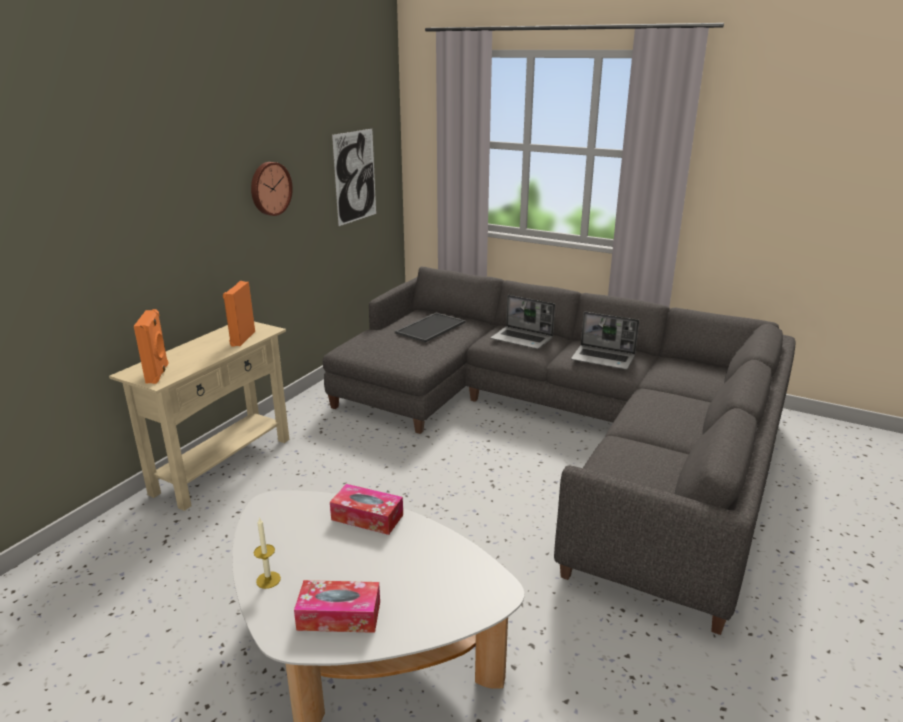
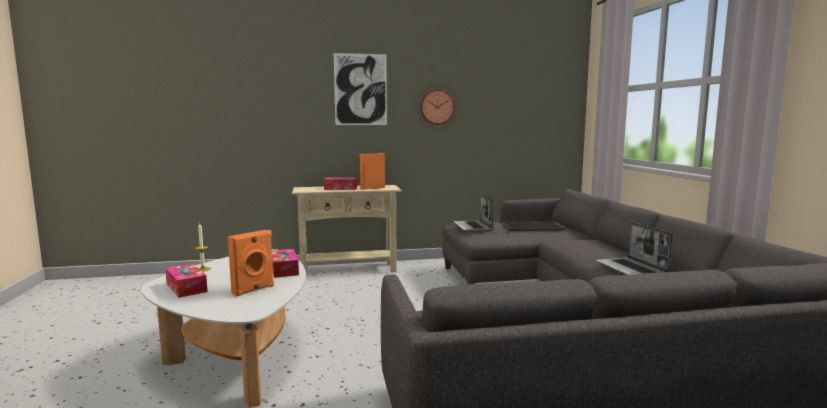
camera: 50 degrees right, 15 degrees down
orange speaker [134,309,169,384] -> orange speaker moved to [228,230,274,296]
picture [332,129,376,226] -> picture moved to [334,53,387,125]
laptop [491,295,555,349] -> laptop moved to [454,194,494,232]
none -> tissue box [324,177,357,190]

